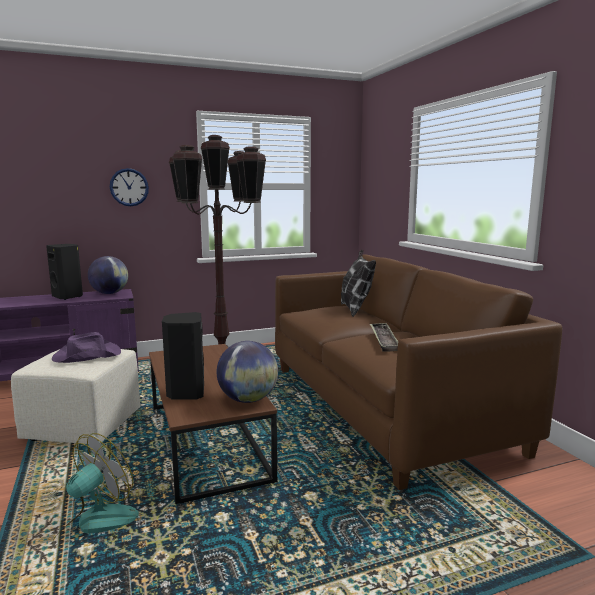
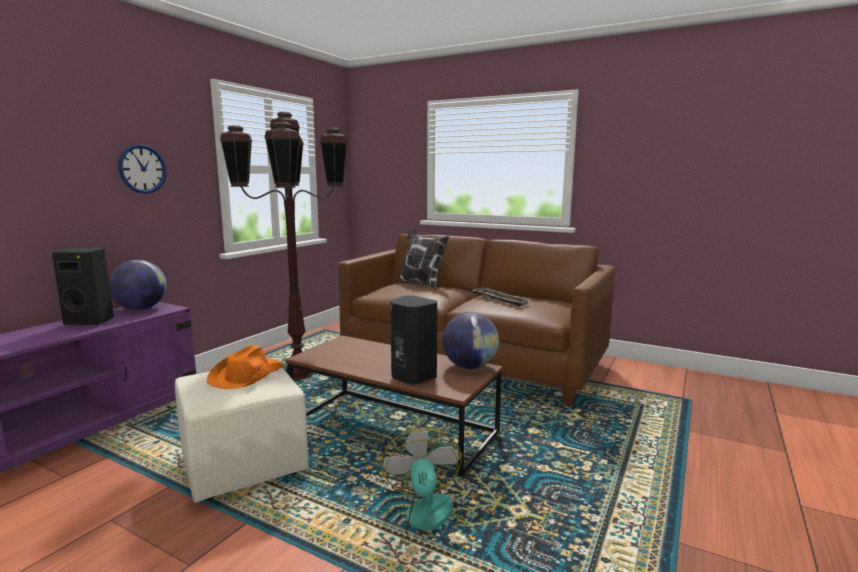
camera: 40 degrees left, 0 degrees up
purple hat [52,332,121,363] -> orange hat [207,345,285,389]

